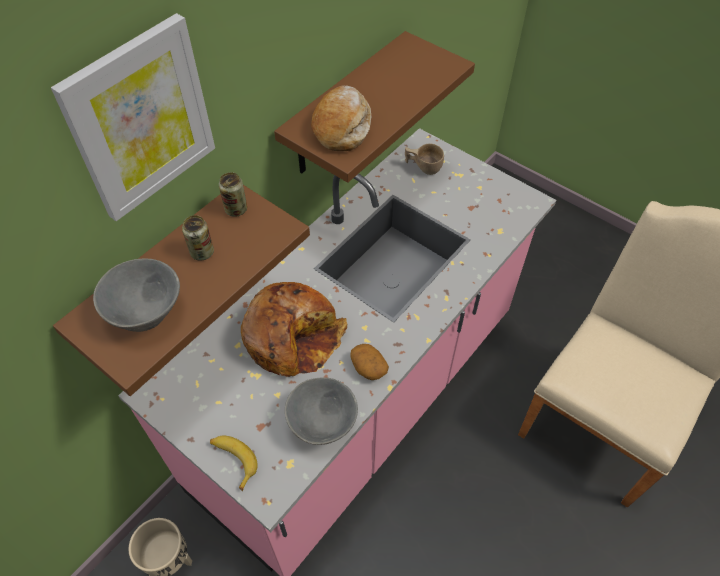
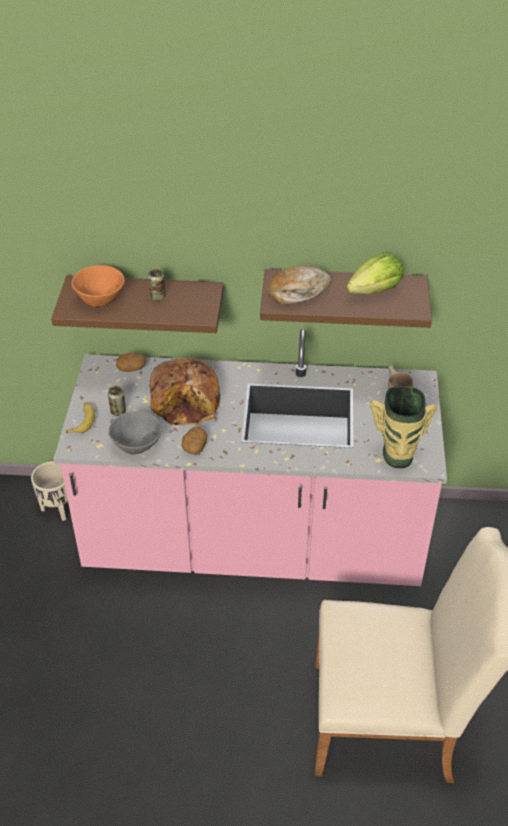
camera: 55 degrees right, 10 degrees down
picture [51,13,215,221] -> none
grey bowl [93,258,180,332] -> orange bowl [72,265,125,307]
can [219,172,247,217] -> can moved to [108,386,126,416]
none -> potato [116,353,146,372]
none -> lettuce [347,253,403,294]
none -> vase [370,386,437,469]

